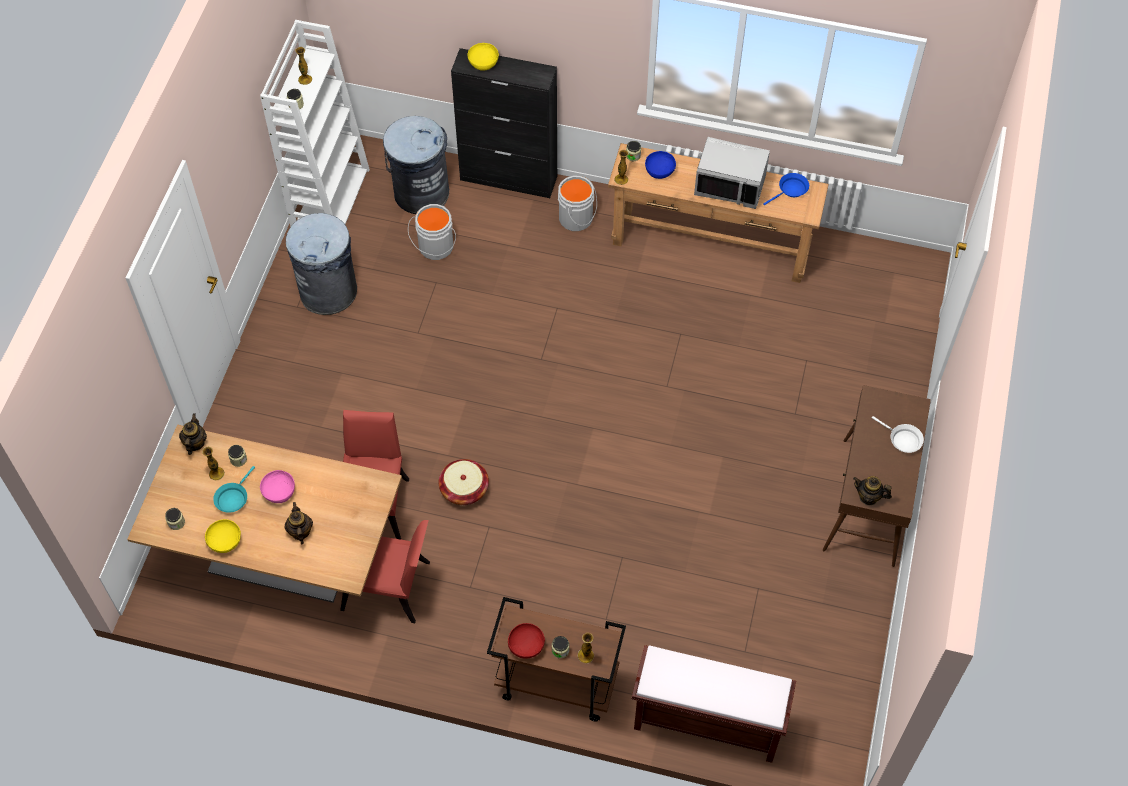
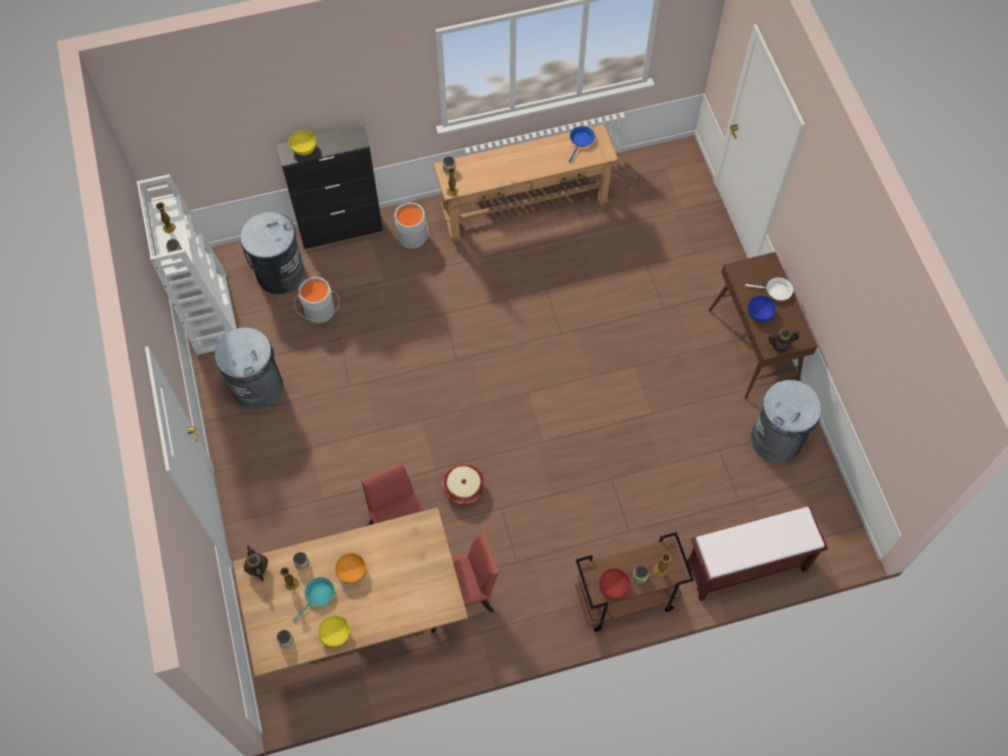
camera: 30 degrees left, 5 degrees up
turquoise frying pan [213,466,255,513] -> turquoise frying pan turned 135 degrees counterclockwise [292,577,335,621]
pink bowl [260,470,295,503] -> orange bowl [335,553,366,583]
teapot [284,502,313,544] -> none
blue bowl [645,151,676,179] -> blue bowl moved to [748,296,776,322]
grey microwave [694,137,770,209] -> none
none -> grey trash can [750,380,822,463]

